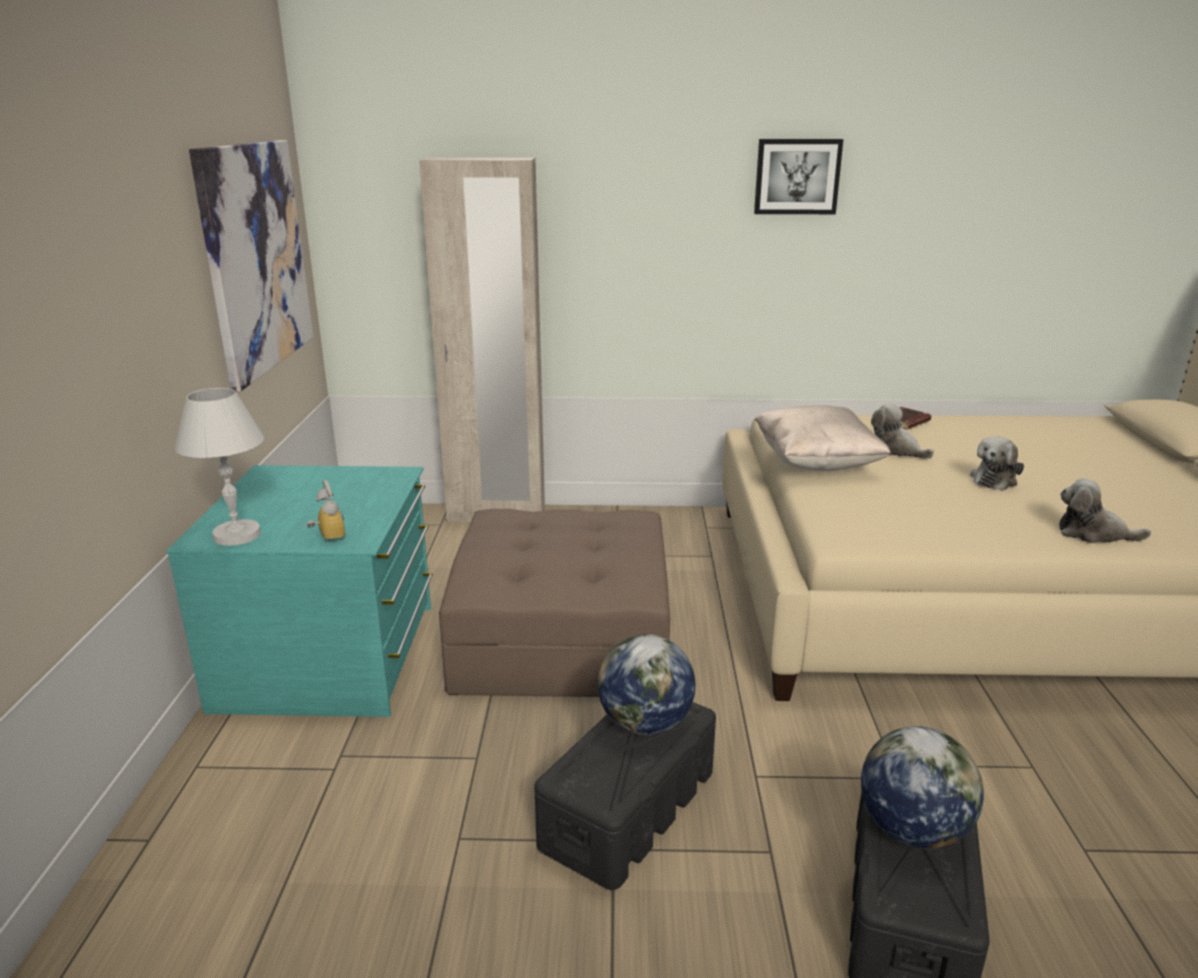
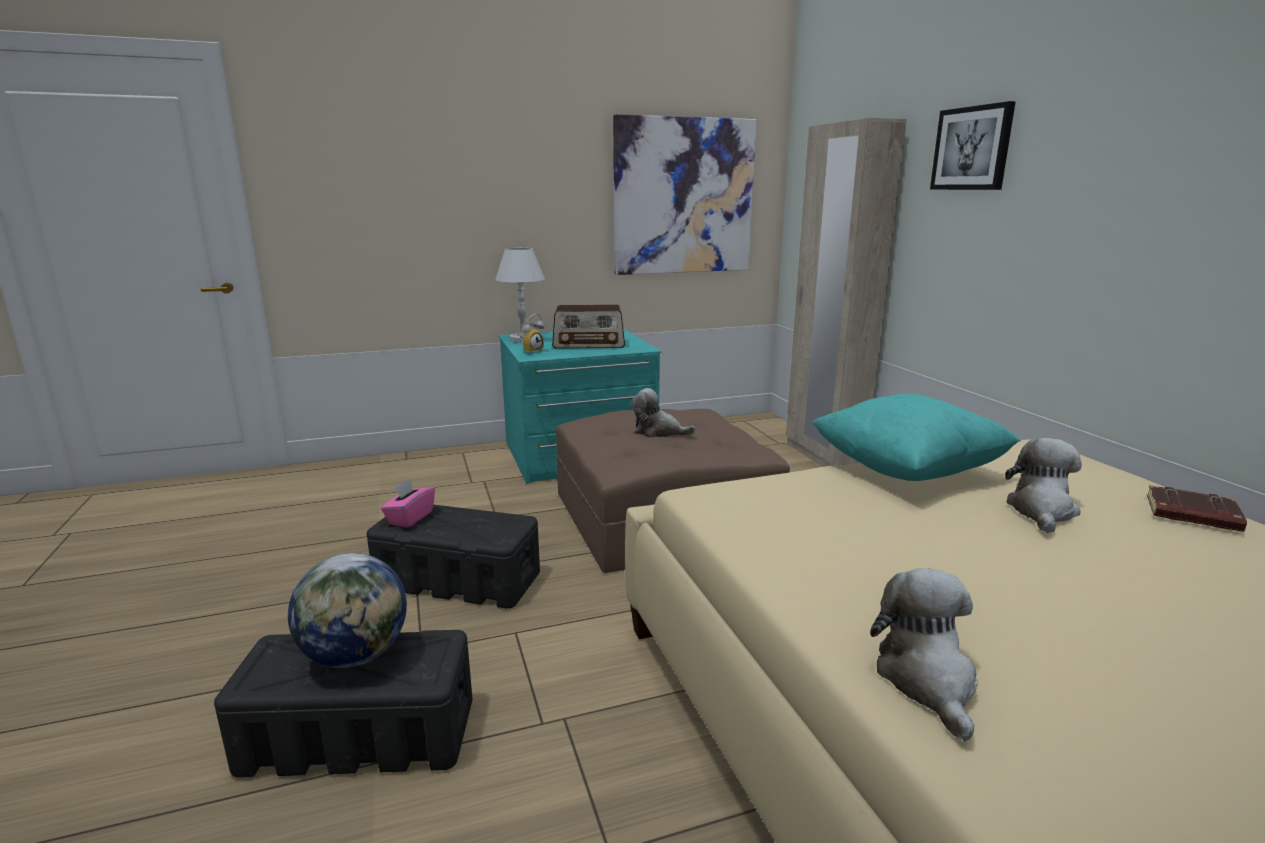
camera: 70 degrees right, 5 degrees down
globe [598,634,696,735] -> none
picture [754,139,843,214] -> picture moved to [930,101,1016,190]
beige pillow [755,405,891,471] -> turquoise pillow [813,394,1021,481]
plush toy [970,436,1024,491] -> plush toy moved to [631,388,696,438]
none -> pink tissue box [381,479,435,528]
none -> radio [552,305,625,349]

